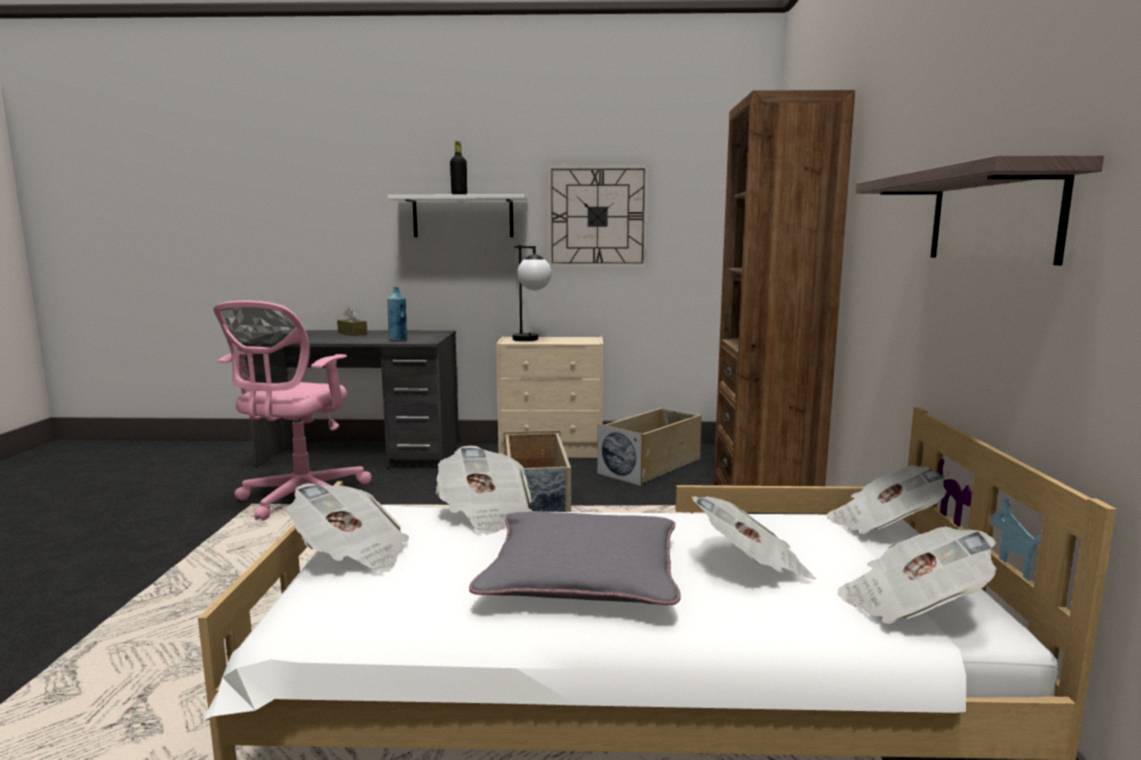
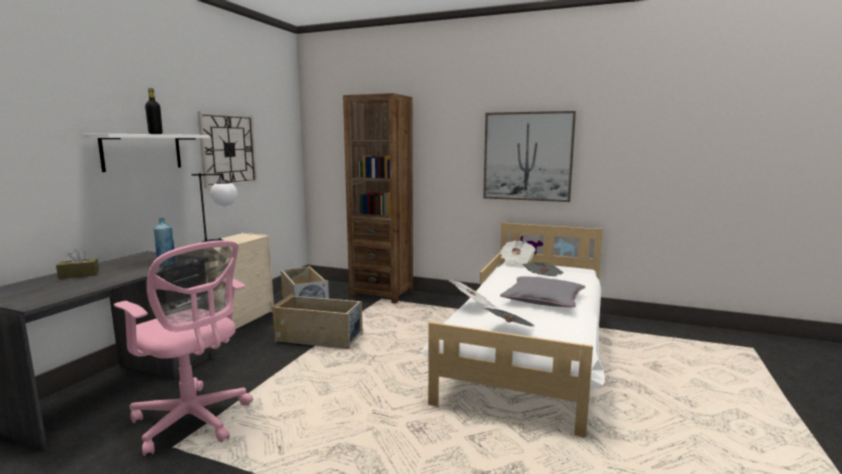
camera: 70 degrees left, 0 degrees up
newspaper [838,527,997,624] -> none
shelf [856,155,1104,265] -> picture [483,111,576,202]

